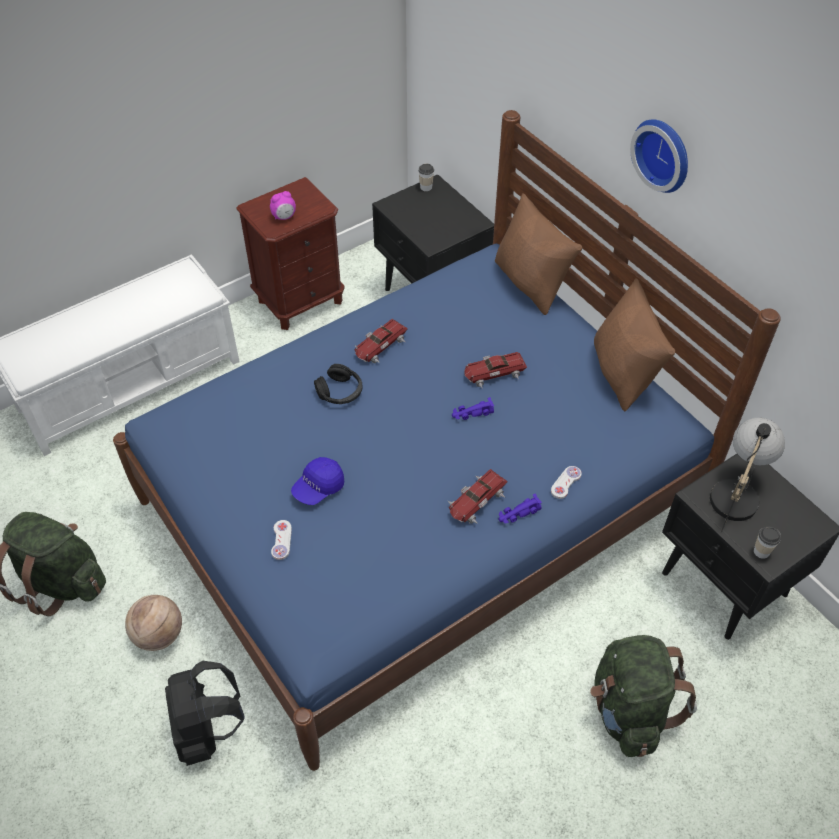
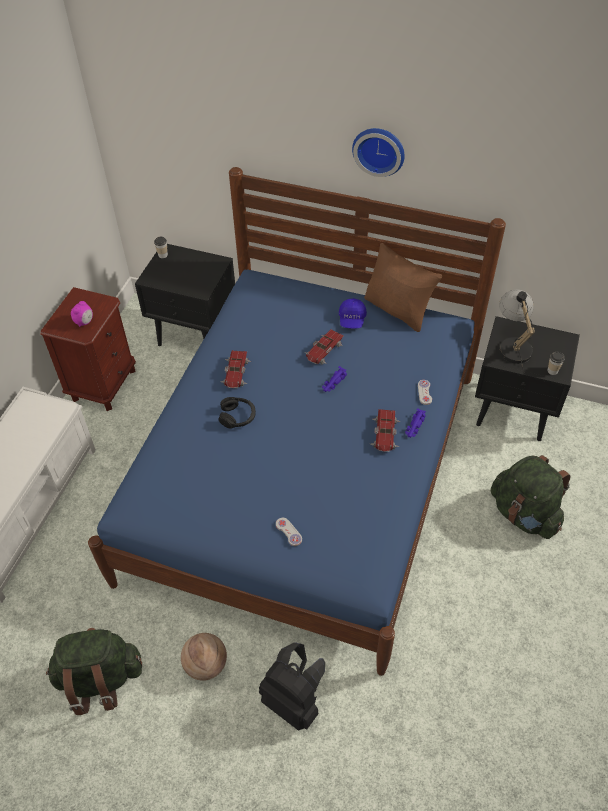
camera: 35 degrees left, 0 degrees up
blue cap [291,457,344,505] -> blue cap moved to [339,298,367,329]
brown pillow [495,193,582,315] -> none

